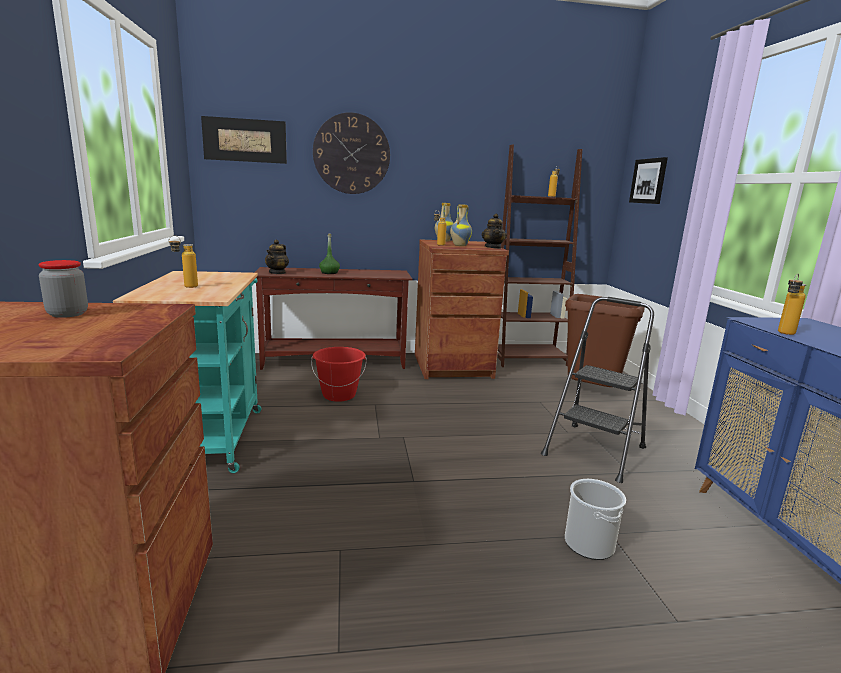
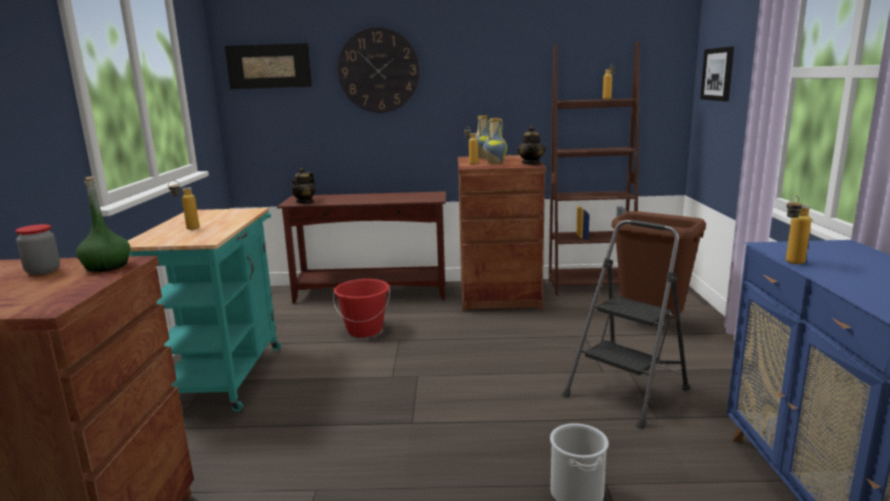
camera: 10 degrees right, 0 degrees up
green bottle [319,234,340,274] -> green bottle moved to [76,176,130,272]

